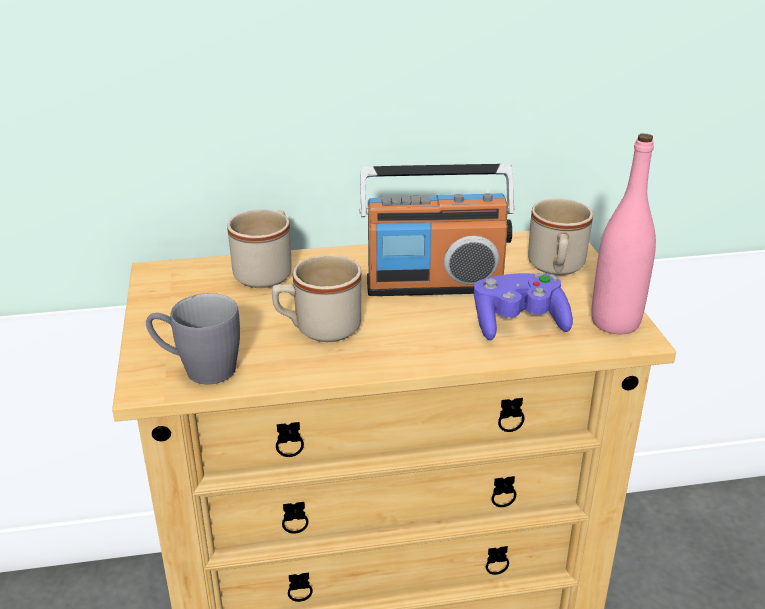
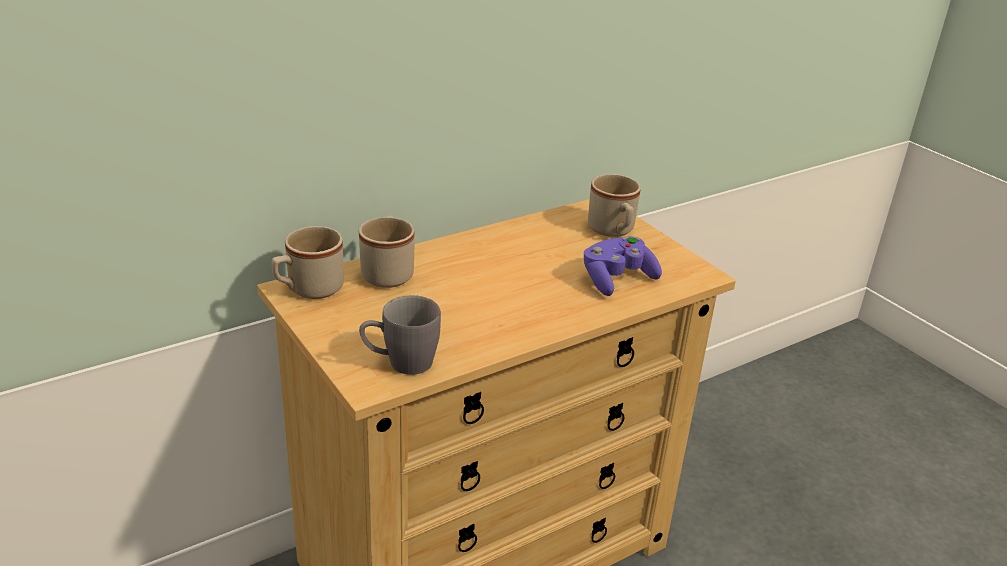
camera: 25 degrees left, 0 degrees up
beige mug [272,255,361,342] -> beige mug moved to [272,226,344,299]
radio [360,164,515,296] -> none
pink bottle [591,133,656,334] -> none

